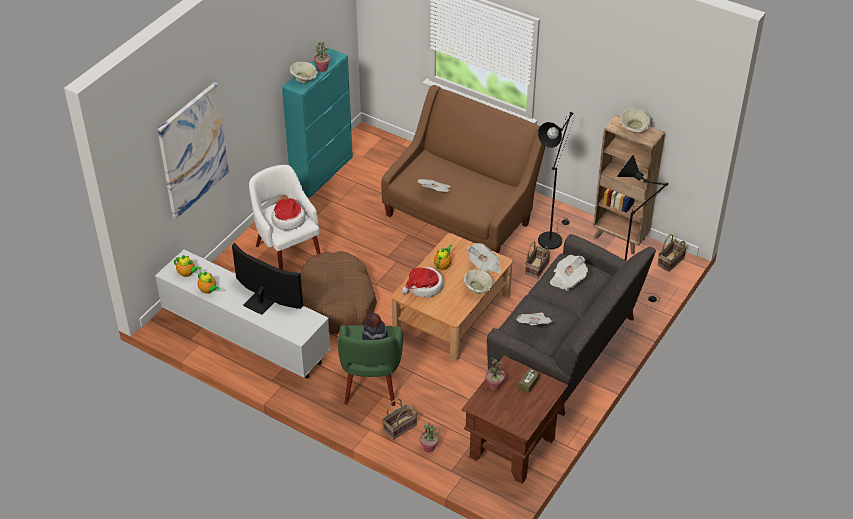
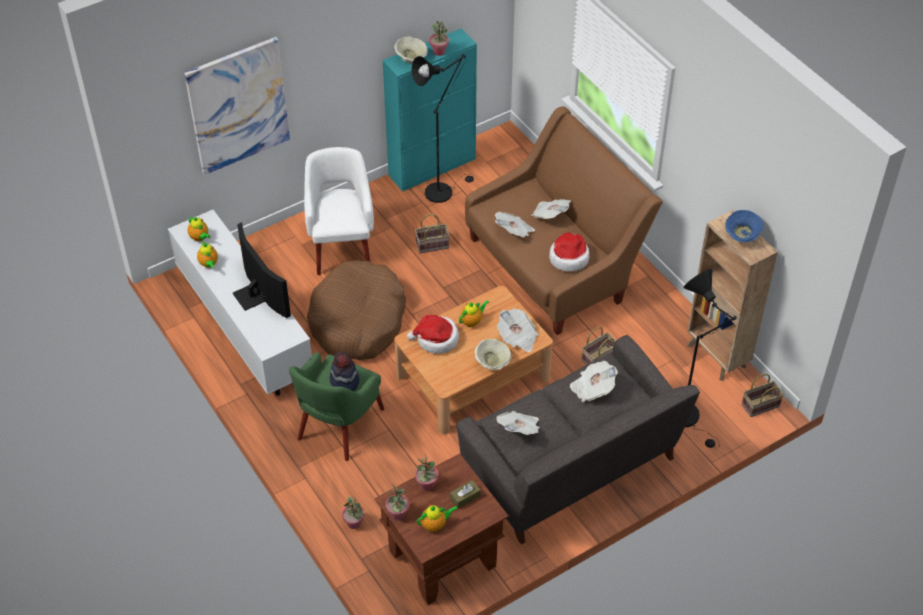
camera: 25 degrees right, 5 degrees up
hat [272,198,305,230] -> hat moved to [549,232,590,272]
basket [382,399,417,440] -> basket moved to [415,214,450,253]
black floor lamp [538,112,575,249] -> black floor lamp moved to [411,54,474,203]
beige bowl [621,108,651,133] -> blue bowl [725,210,764,243]
none -> potted plant [385,485,410,520]
none -> teapot [417,504,457,532]
none -> newspaper [531,199,571,219]

